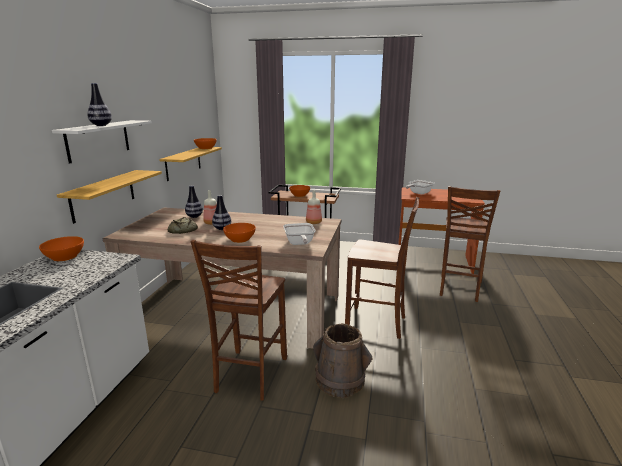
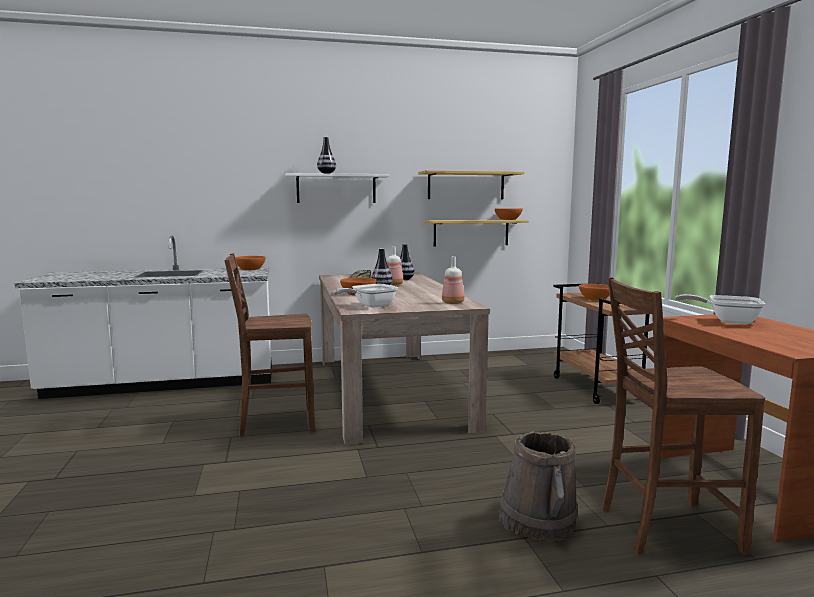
camera: 65 degrees right, 10 degrees down
shelf [57,170,162,224] -> shelf moved to [418,170,524,199]
brown bucket [313,323,373,398] -> brown bucket moved to [499,431,578,541]
brown chair [345,197,419,339] -> none

